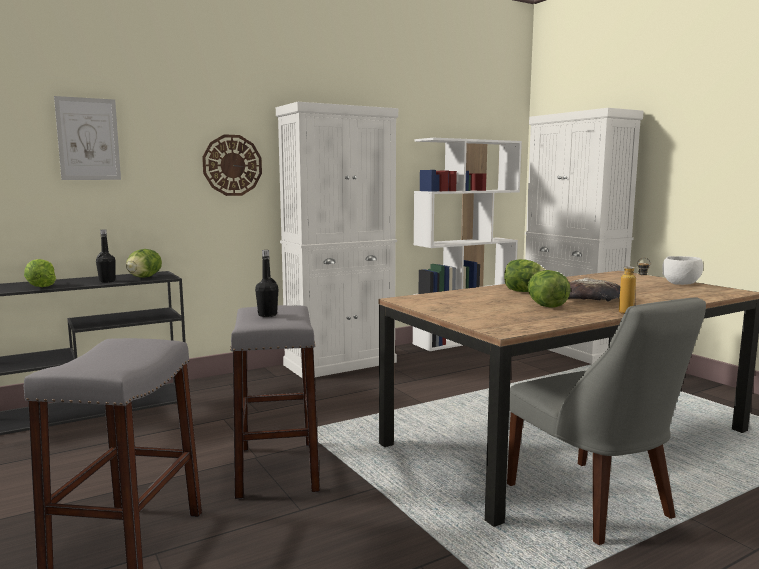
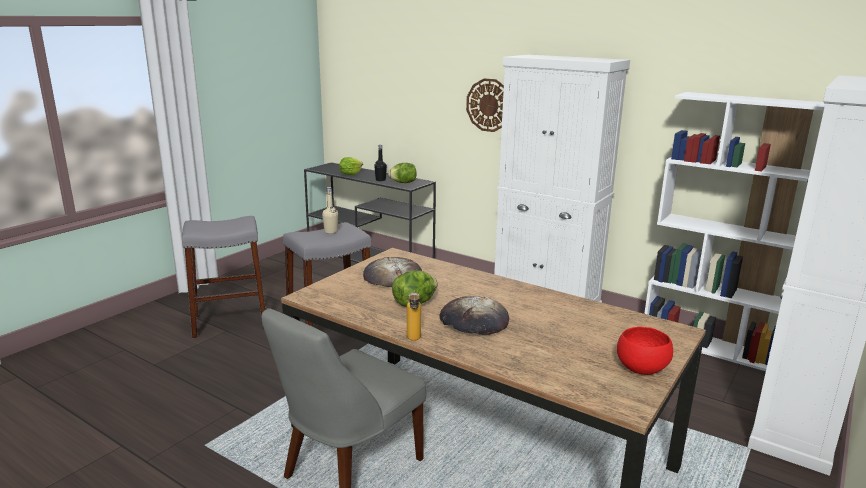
camera: 65 degrees right, 10 degrees up
picture [54,96,121,180] -> none
black bottle [255,250,278,317] -> beige bottle [322,187,338,234]
lettuce [504,259,546,292] -> none
white bowl [662,256,703,285] -> red bowl [617,327,673,375]
none -> bread [363,257,422,287]

